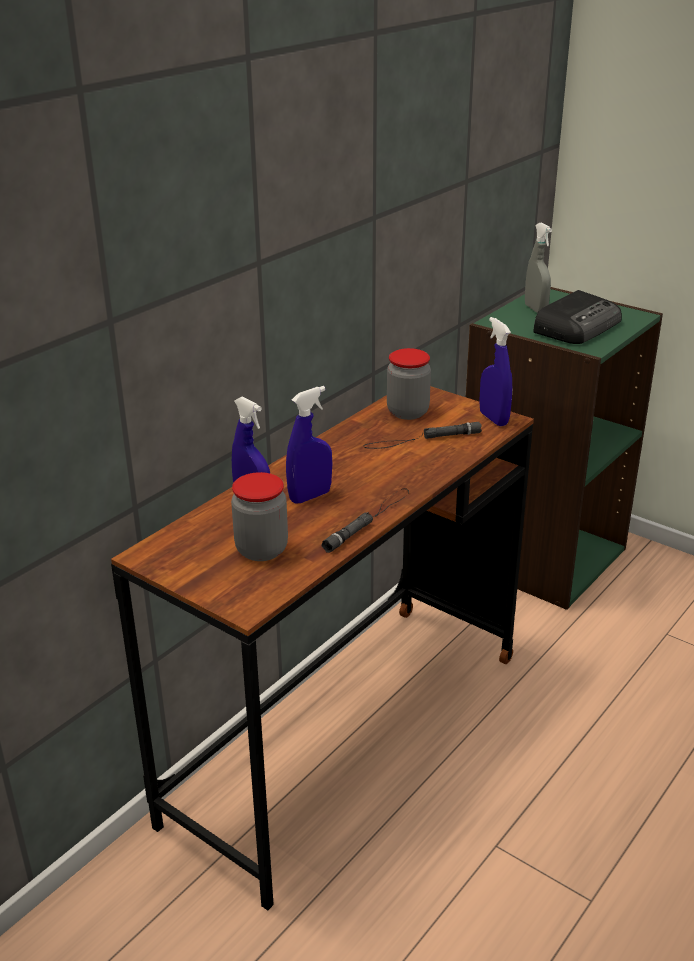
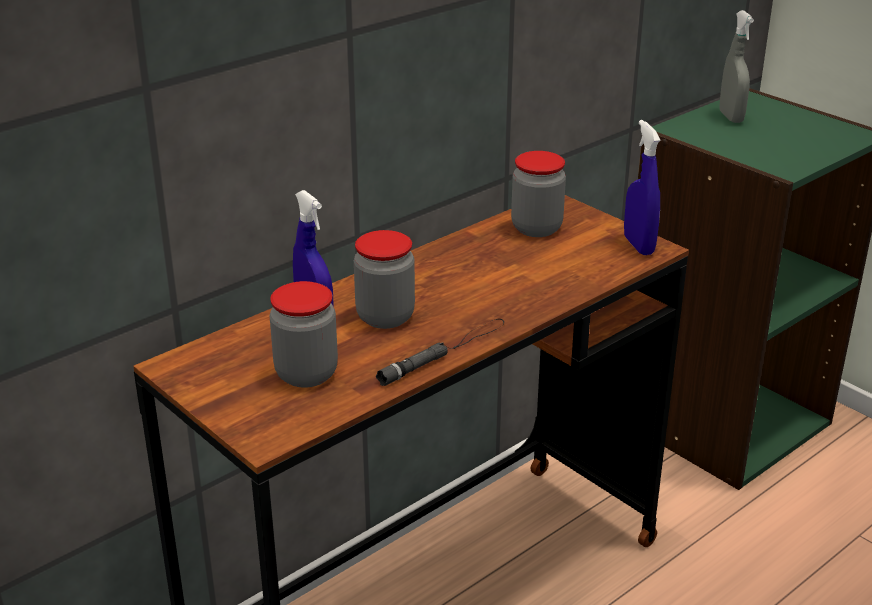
camera: 10 degrees right, 0 degrees up
blue spray bottle [286,386,332,504] -> jar [354,230,415,329]
black flashlight [364,422,482,449] -> none
radio [533,290,622,344] -> none

